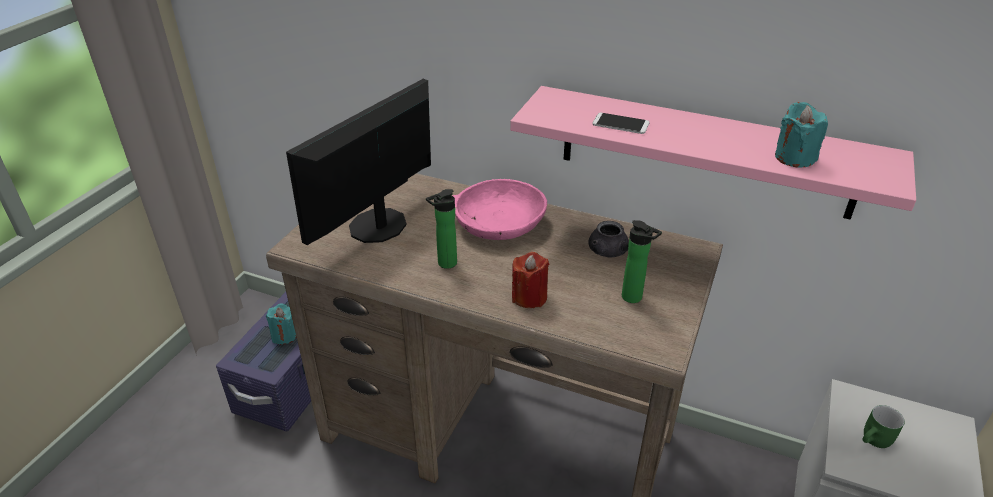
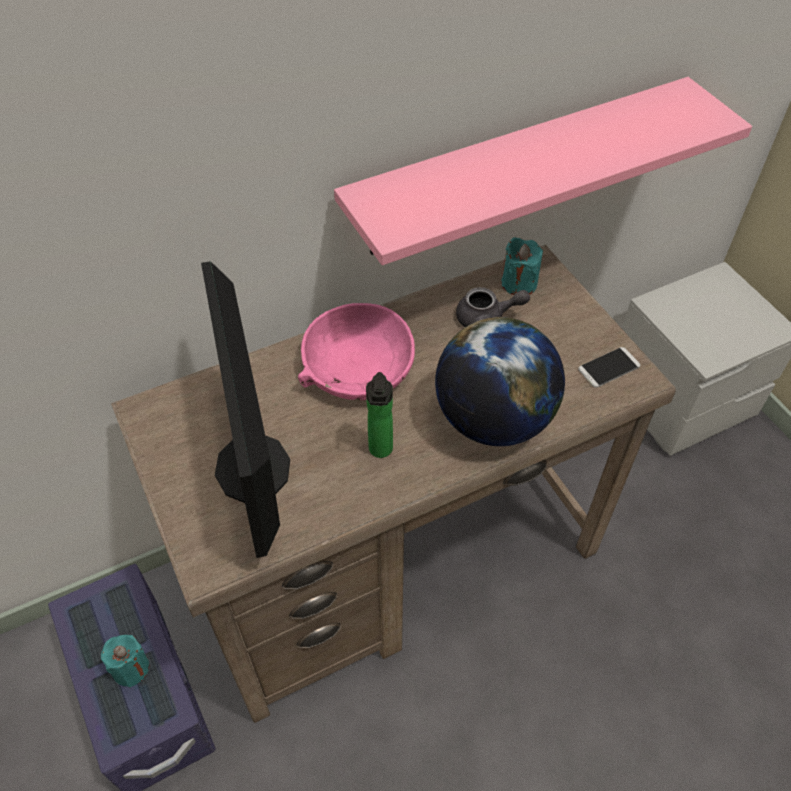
camera: 50 degrees left, 15 degrees up
red candle [512,252,549,308] -> globe [435,317,565,446]
phone [592,113,650,134] -> phone moved to [578,347,640,388]
bottle [622,220,662,303] -> none
turquoise candle [775,102,828,168] -> turquoise candle moved to [501,237,543,295]
green mug [862,405,905,448] -> none

